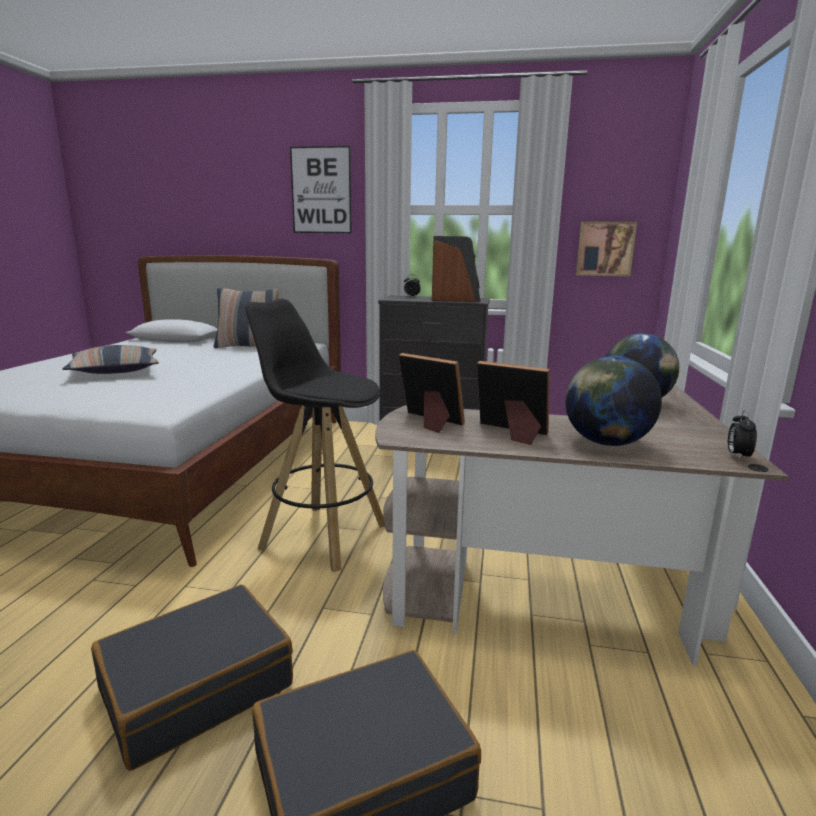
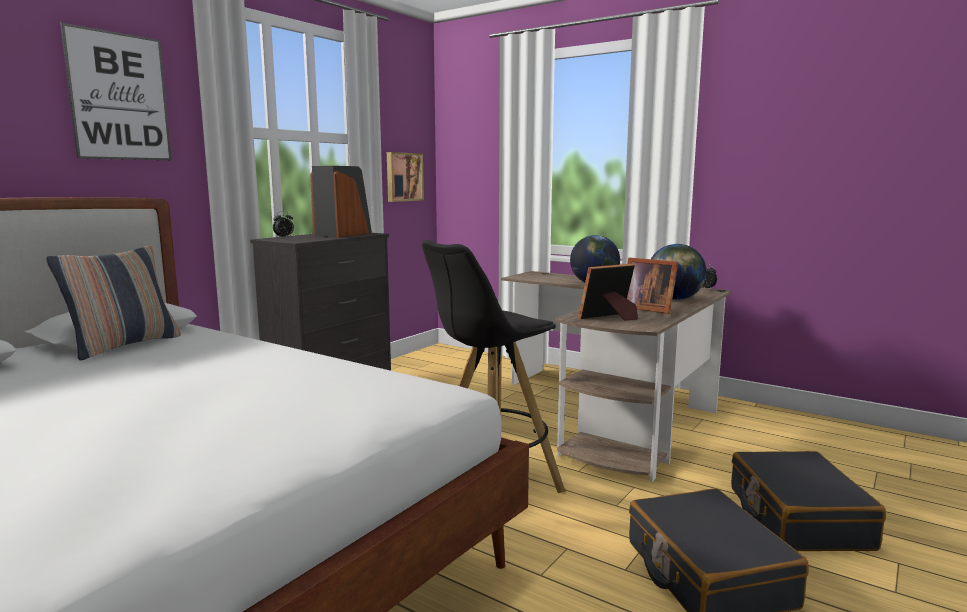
camera: 65 degrees left, 5 degrees down
pillow [62,345,159,374] -> none
picture frame [477,361,550,445] -> picture frame turned 105 degrees counterclockwise [627,257,678,314]

